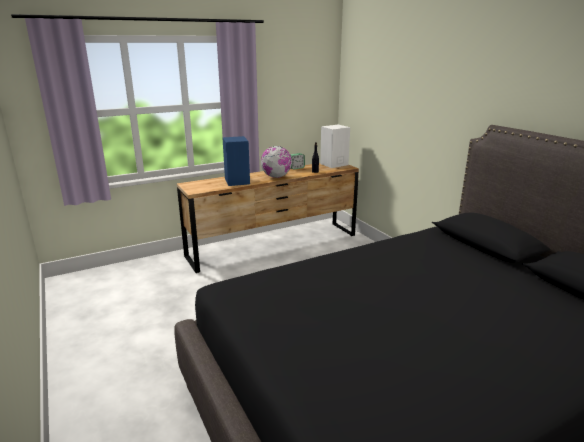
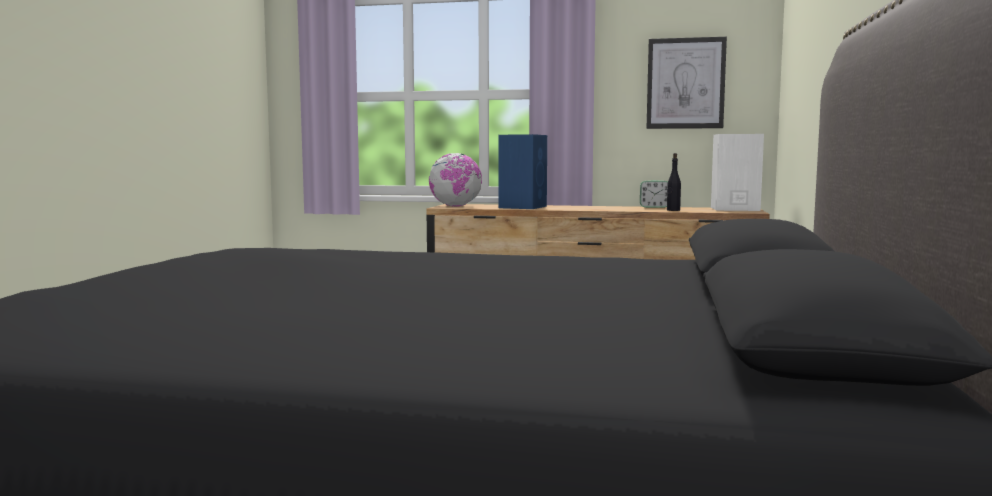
camera: 40 degrees right, 15 degrees down
globe [261,146,292,178] -> globe moved to [429,153,482,207]
none -> picture [647,37,727,129]

